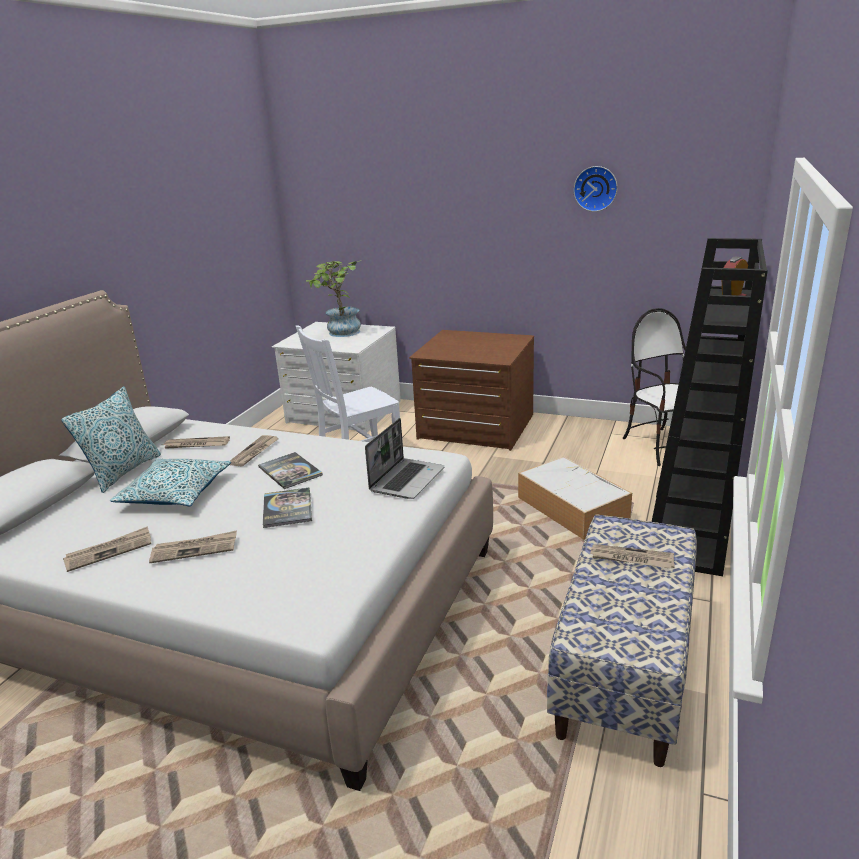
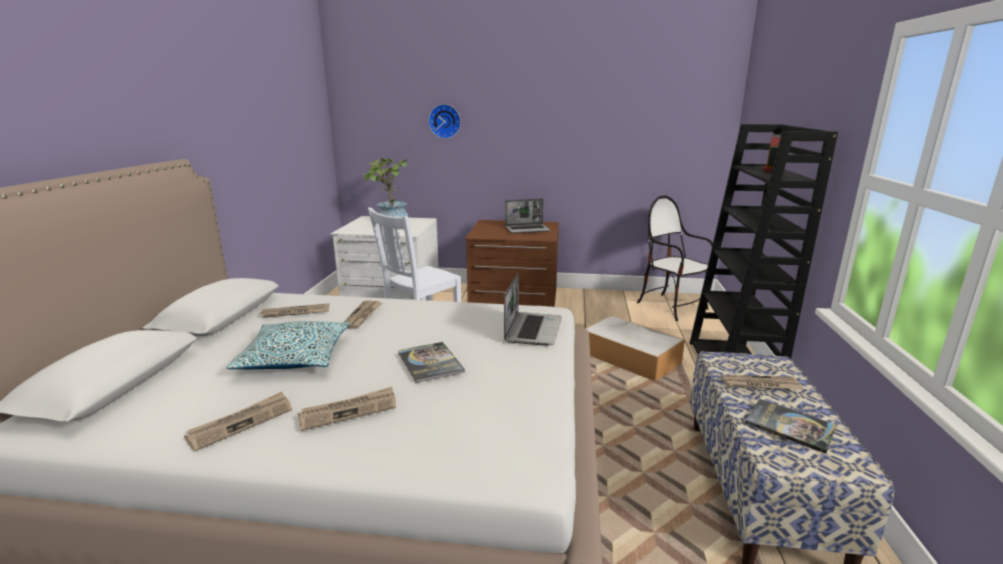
camera: 15 degrees left, 5 degrees down
pillow [61,386,161,493] -> none
book [258,452,323,489] -> book moved to [745,399,836,453]
wall clock [573,166,618,212] -> wall clock moved to [428,104,461,139]
none -> laptop [505,198,551,233]

